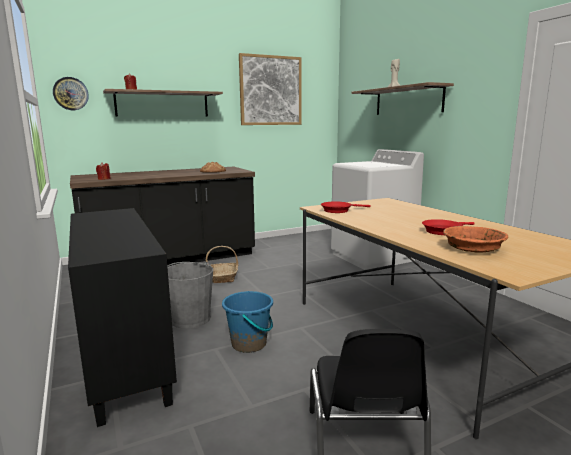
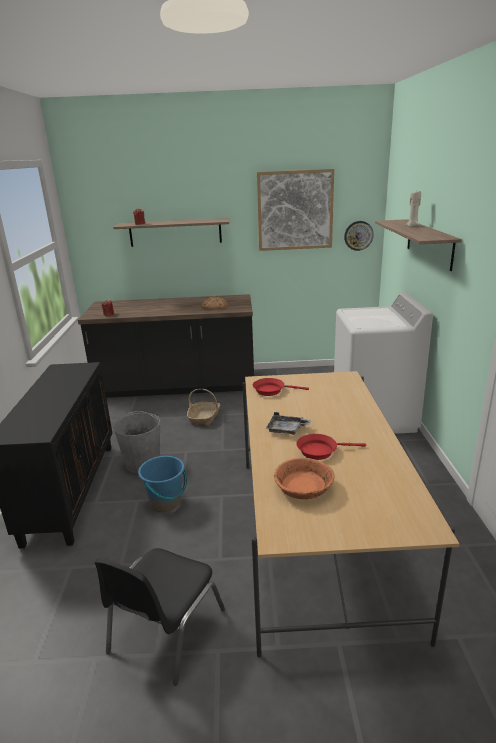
camera: 25 degrees right, 10 degrees up
wall clock [53,77,89,110] -> wall clock moved to [344,221,373,251]
none -> grey tray [266,412,311,435]

